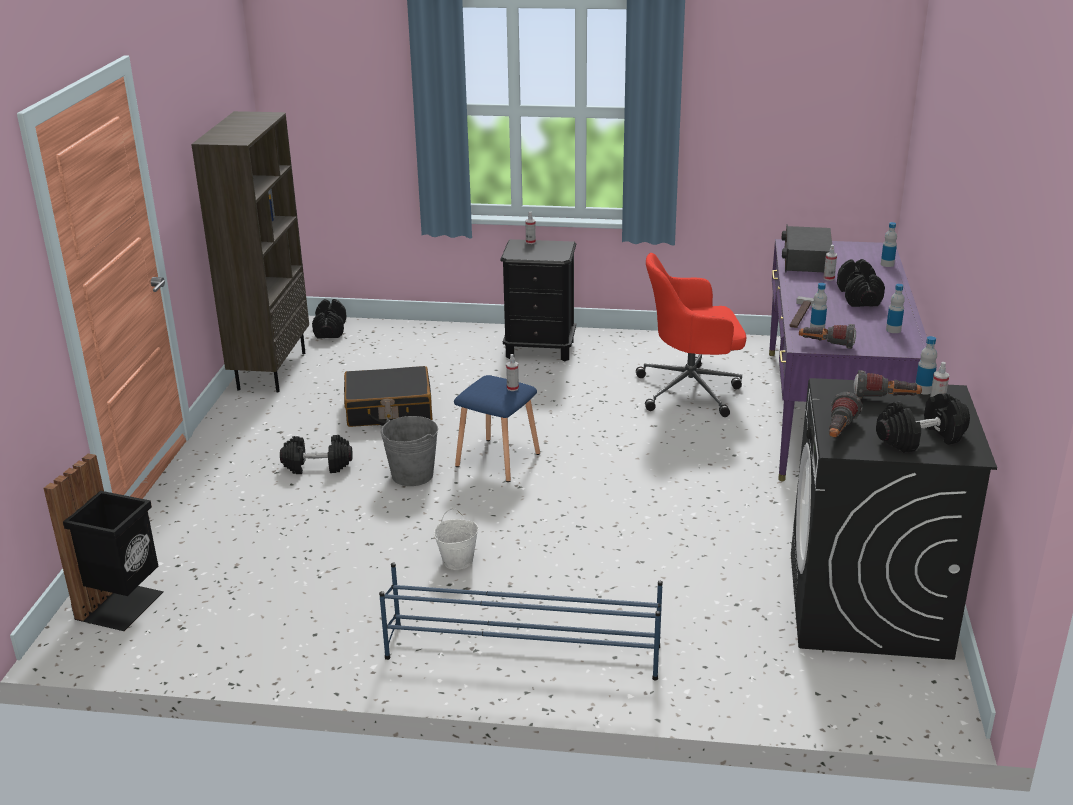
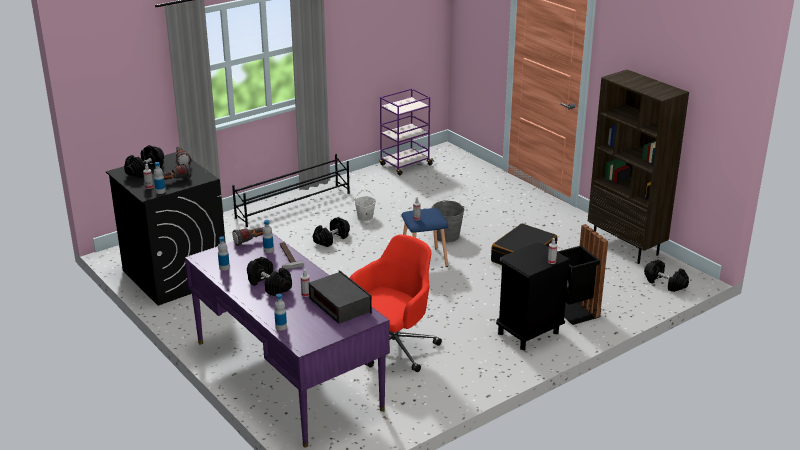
camera: 135 degrees right, 0 degrees up
black trash can [44,454,164,631] -> black trash can moved to [557,224,608,325]
black dumbbell [280,435,353,474] -> black dumbbell moved to [313,217,350,247]
blue shoe rack [379,563,663,681] -> black shoe rack [232,154,350,227]
none -> purple cart [379,88,435,175]

